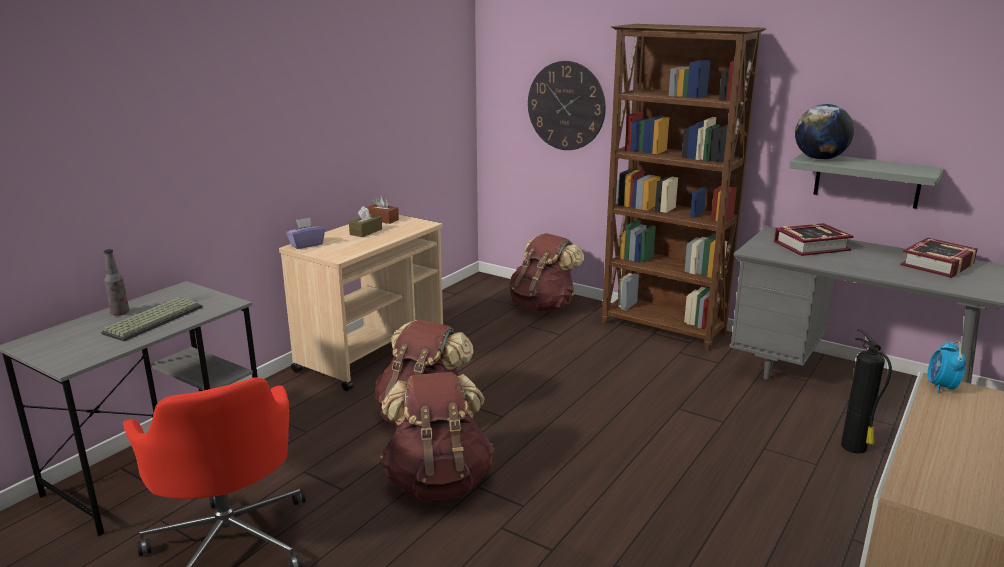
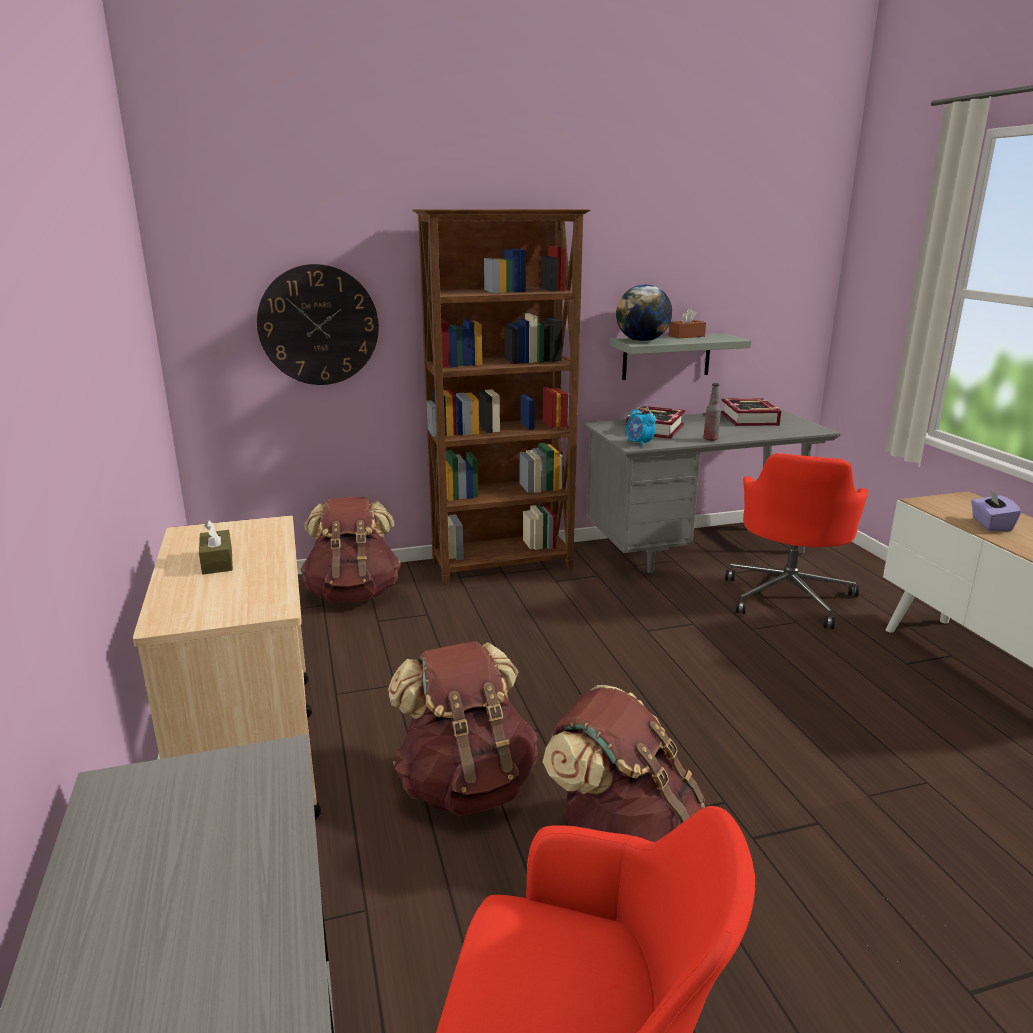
camera: 50 degrees left, 0 degrees up
keyboard [101,297,203,341] -> none
bottle [103,249,129,316] -> bottle moved to [703,383,721,441]
purple tissue box [286,218,325,249] -> purple tissue box moved to [971,489,1021,532]
brown tissue box [365,196,399,224] -> brown tissue box moved to [669,308,706,339]
fire extinguisher [841,329,892,454] -> red office chair [725,453,868,629]
alarm clock [927,341,966,394] -> alarm clock moved to [626,406,656,447]

